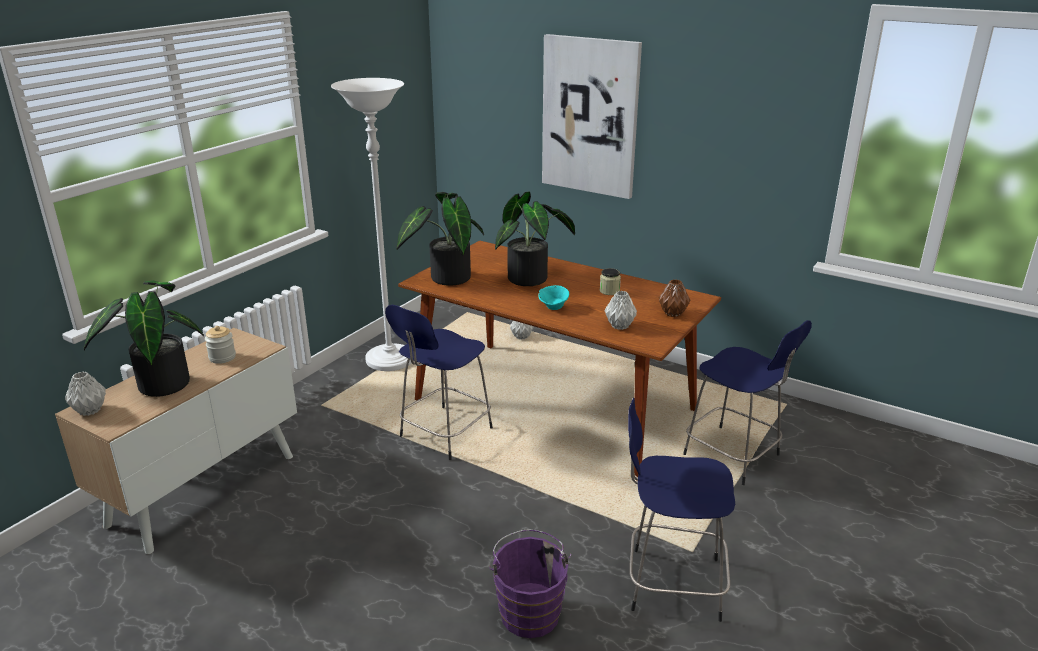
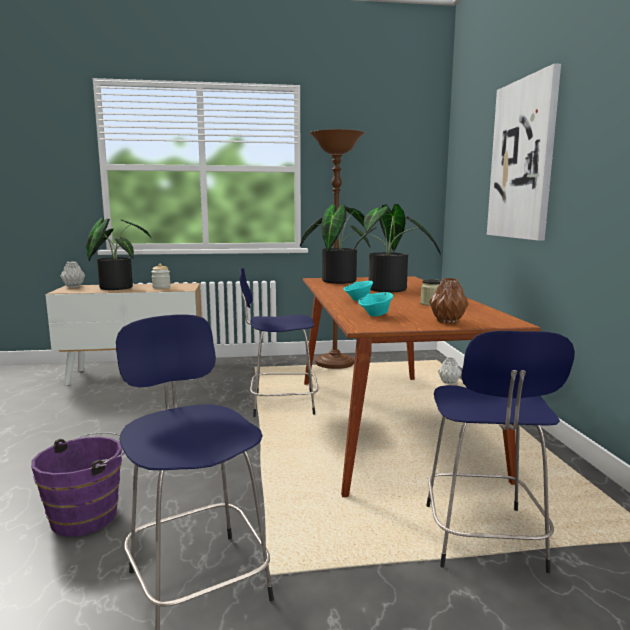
camera: 50 degrees right, 15 degrees down
white floor lamp [331,78,411,371] -> brown floor lamp [310,129,365,369]
grey vase [604,291,637,330] -> turquoise bowl [358,292,393,316]

